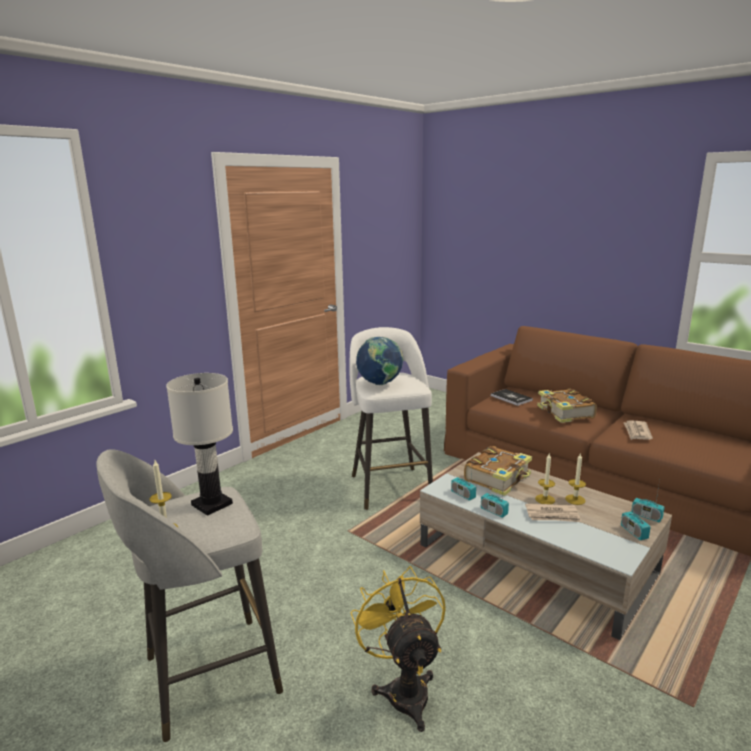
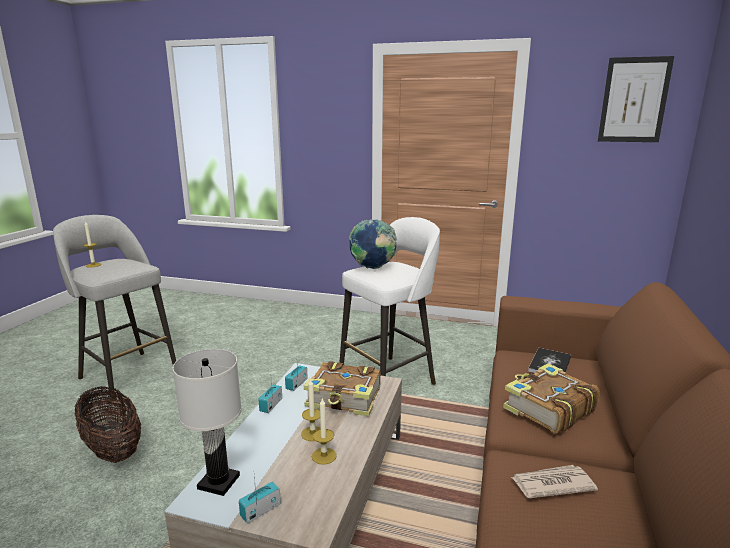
camera: 65 degrees right, 0 degrees up
white table lamp [166,373,233,516] -> white table lamp moved to [173,349,242,496]
yellow fan [351,566,446,732] -> basket [74,386,141,463]
newspaper [525,503,582,522] -> none
radio [631,480,664,522] -> none
none -> picture [598,56,674,142]

